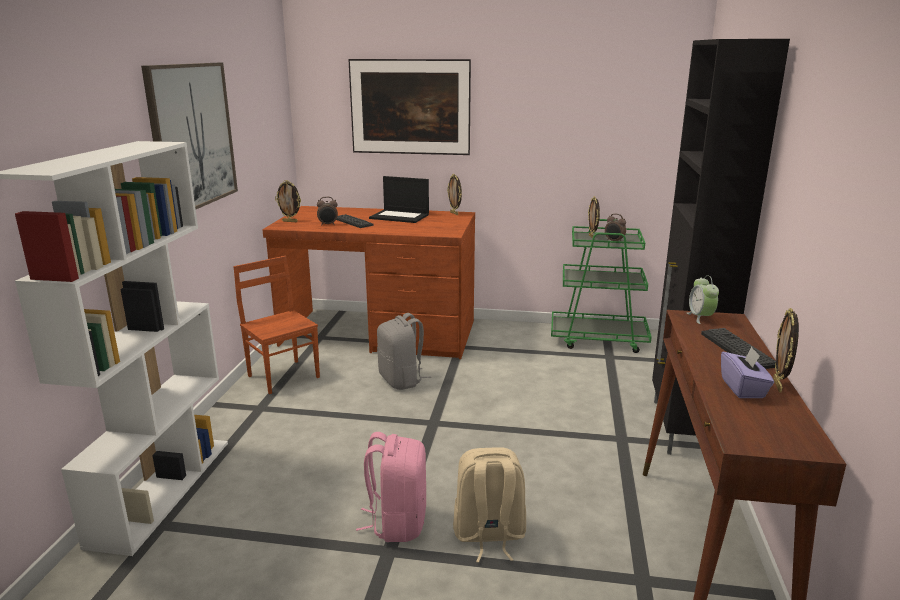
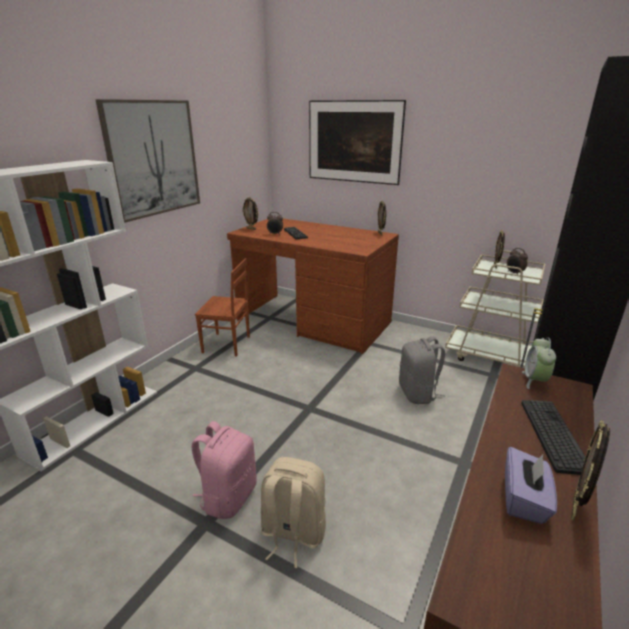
camera: 20 degrees right, 5 degrees up
brown chair [233,256,320,394] -> brown chair turned 120 degrees clockwise [195,258,250,357]
laptop [369,176,429,223] -> none
grey backpack [377,313,431,390] -> grey backpack moved to [399,336,445,404]
green cart [551,219,652,353] -> beige cart [445,250,545,367]

